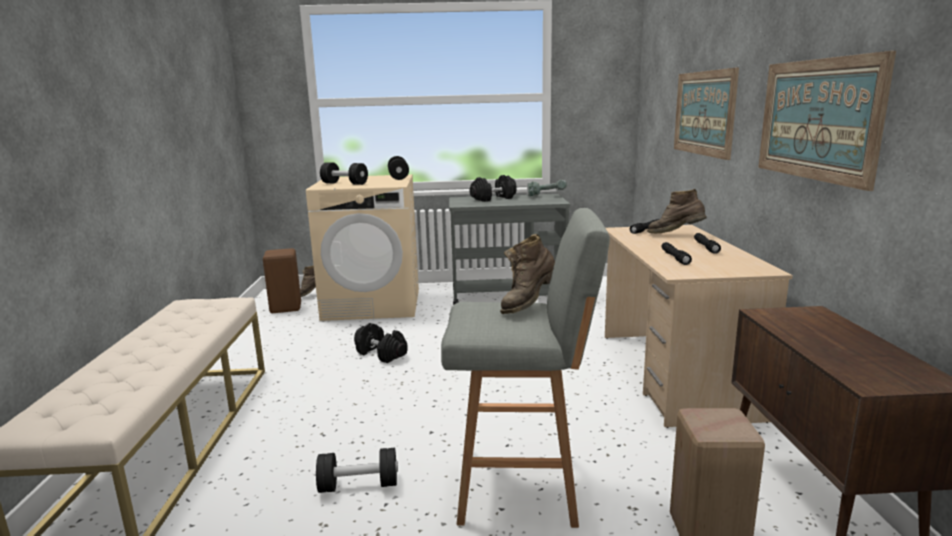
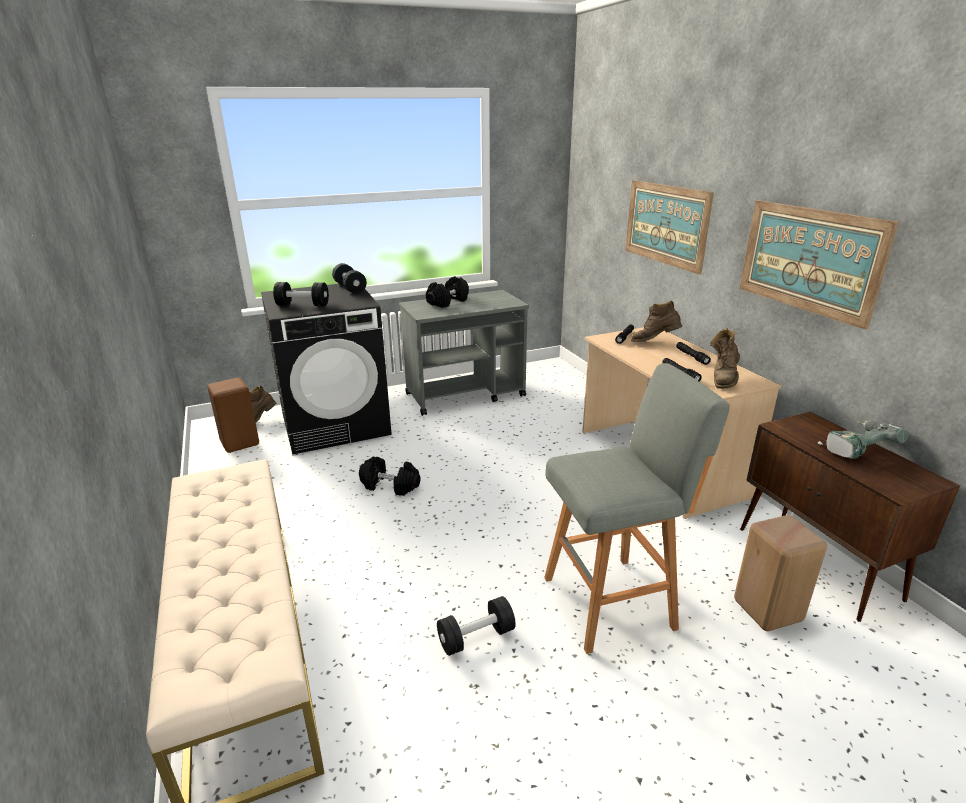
camera: 20 degrees left, 10 degrees up
beige washing machine [306,175,419,321] -> black washing machine [261,284,392,454]
brown boot [500,234,555,314] -> brown boot moved to [710,328,740,389]
power drill [527,180,567,196] -> power drill moved to [818,420,909,459]

